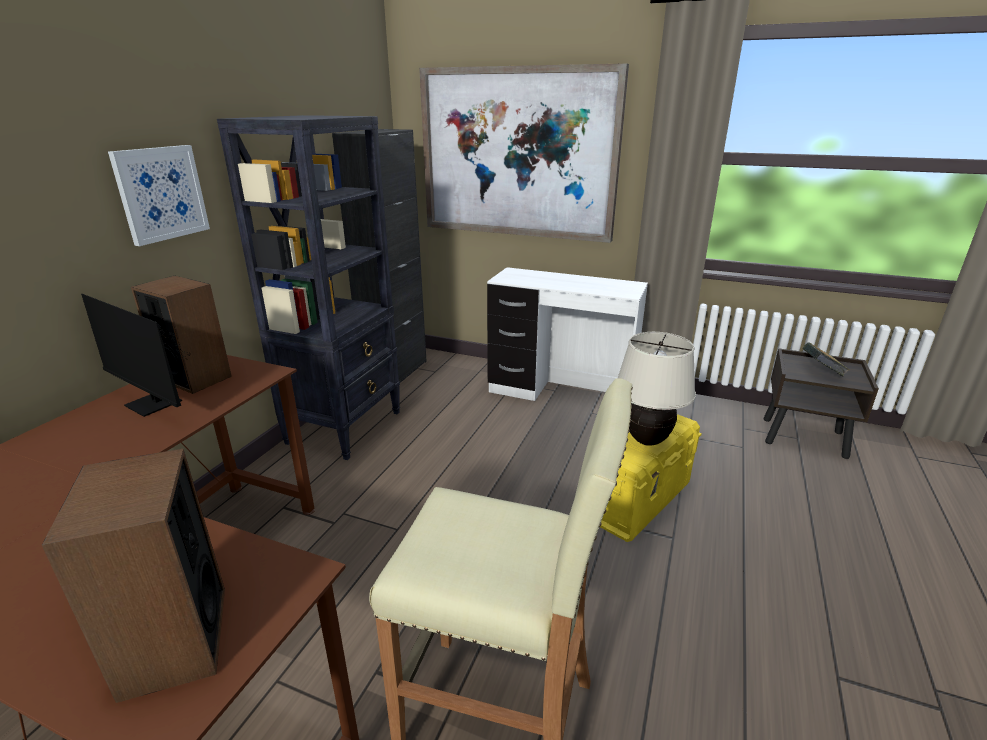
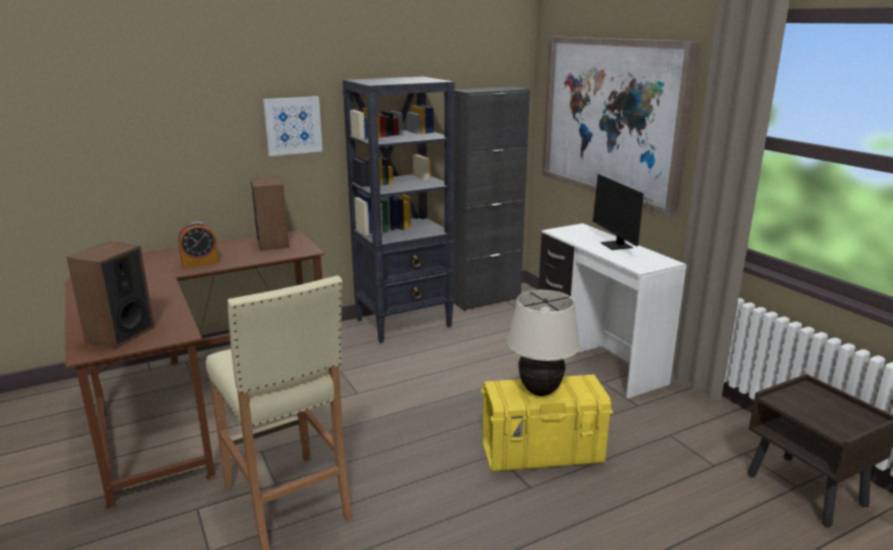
camera: 40 degrees right, 5 degrees down
monitor [81,294,191,417] -> monitor moved to [592,174,659,250]
book [803,342,849,376] -> none
none -> alarm clock [178,222,219,268]

